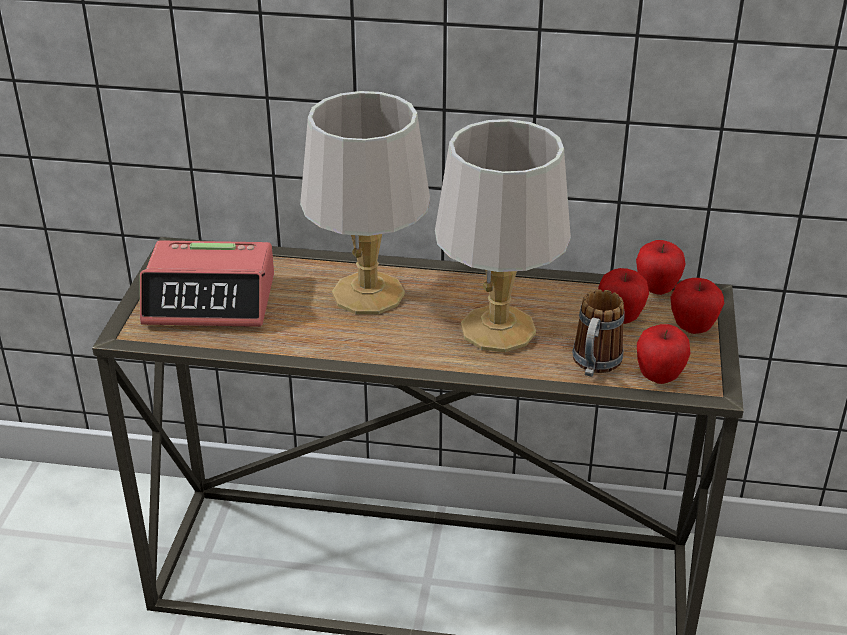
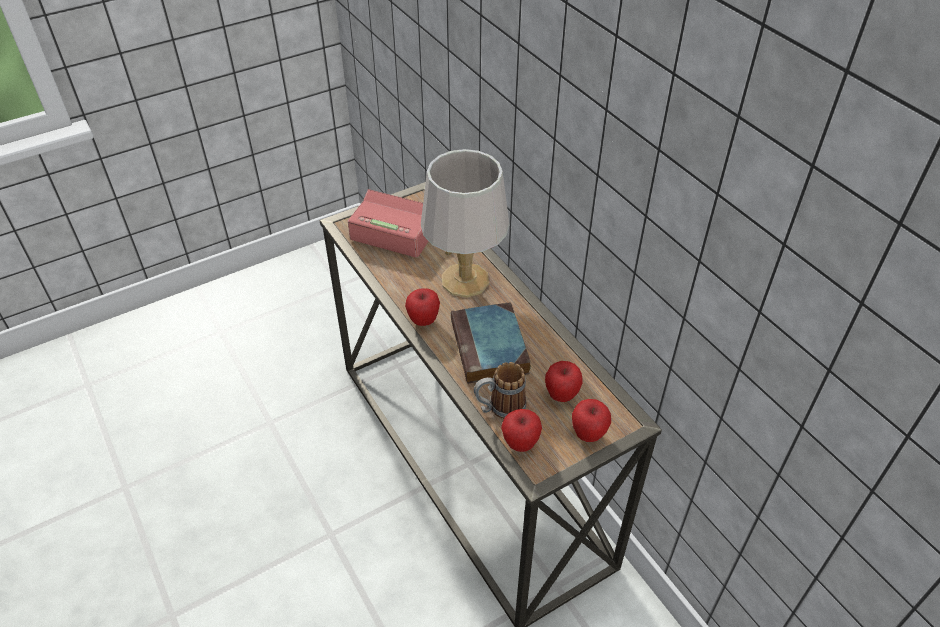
camera: 50 degrees right, 10 degrees up
alarm clock [140,240,274,327] -> alarm clock turned 150 degrees clockwise [348,189,428,257]
grey table lamp [435,119,571,352] -> book [451,302,531,384]
apple [636,240,686,295] -> apple moved to [405,288,440,326]

